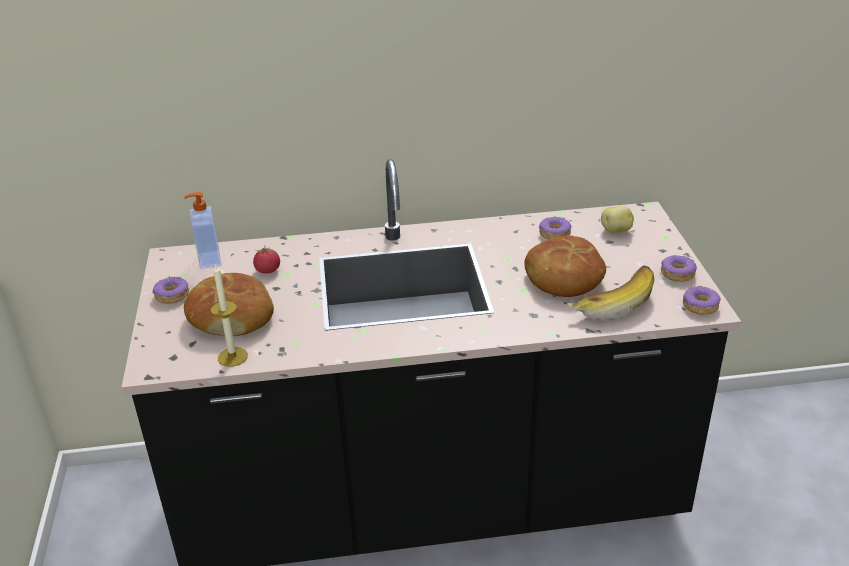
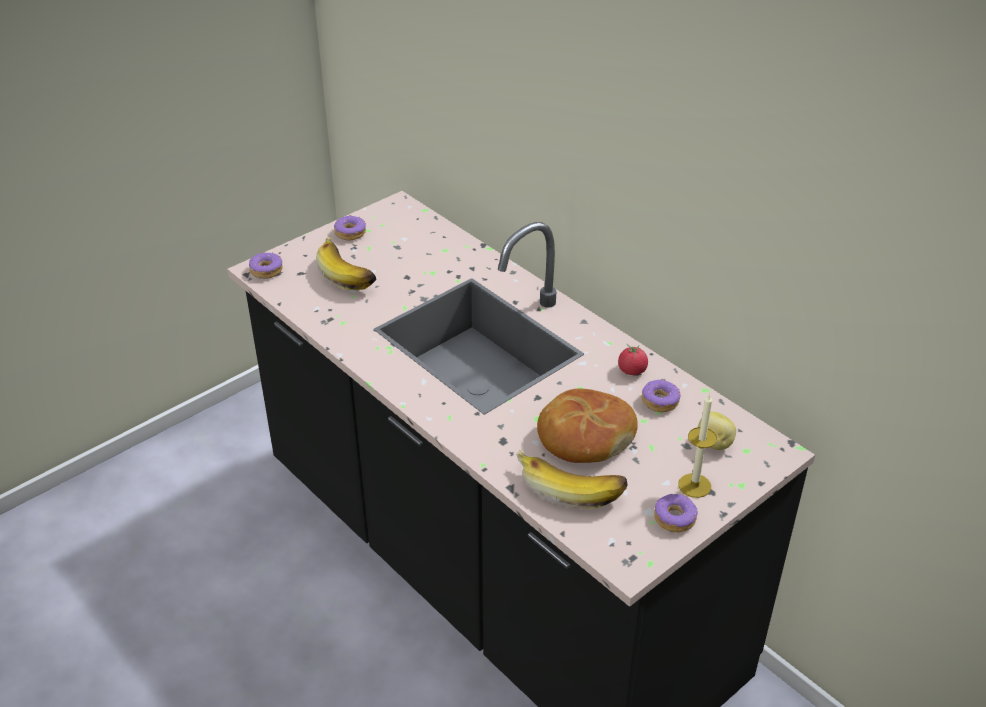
camera: 55 degrees right, 5 degrees up
soap dispenser [184,192,221,269] -> none
bread [184,273,274,336] -> banana [316,236,377,290]
candle [210,263,248,367] -> candle moved to [678,393,717,498]
tomato [253,245,280,274] -> tomato moved to [618,344,648,375]
donut [683,285,721,315] -> donut moved to [249,252,283,279]

